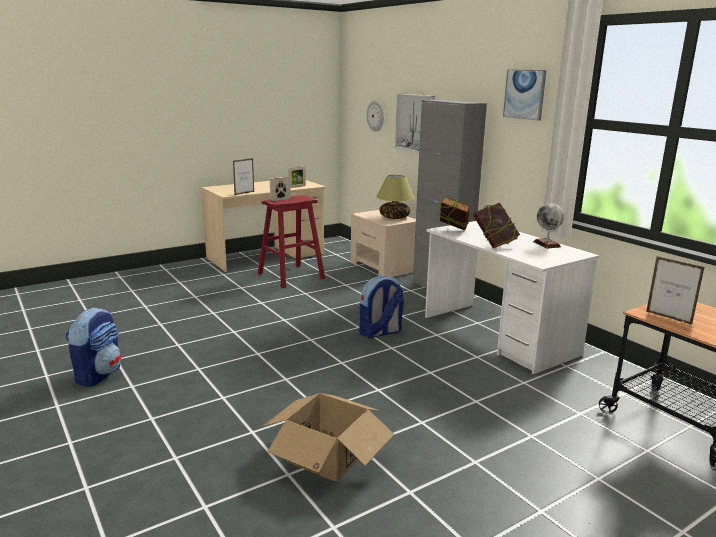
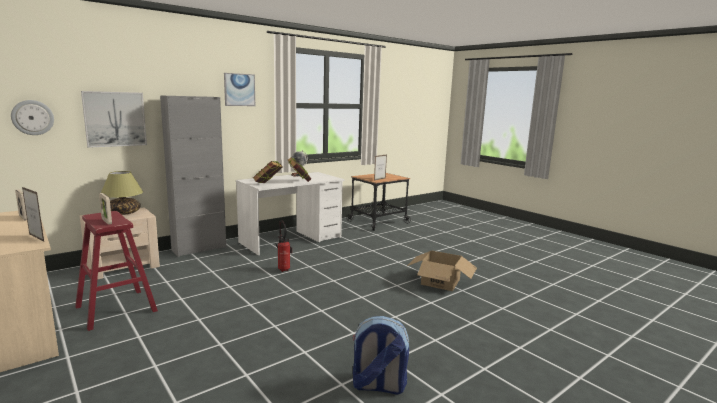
camera: 95 degrees left, 5 degrees down
backpack [359,276,404,338] -> fire extinguisher [276,220,292,272]

